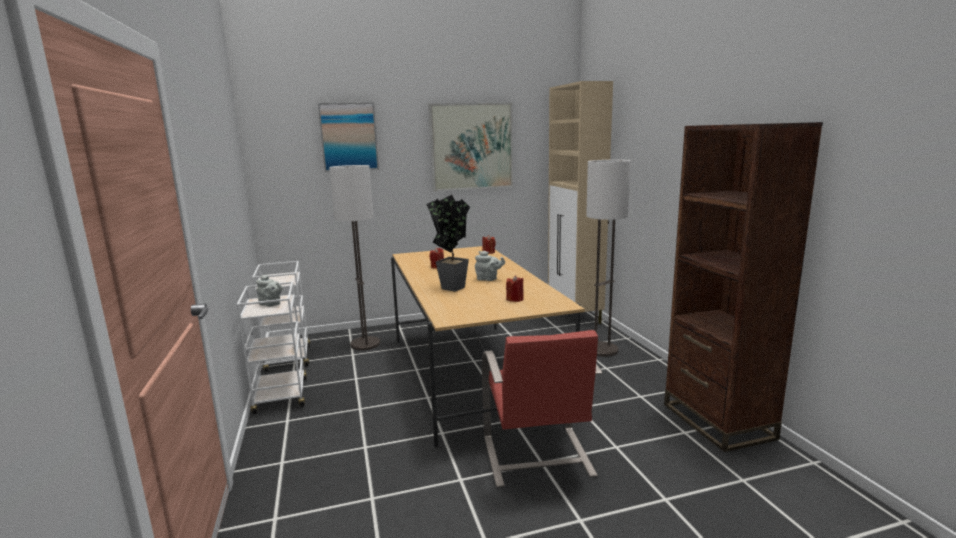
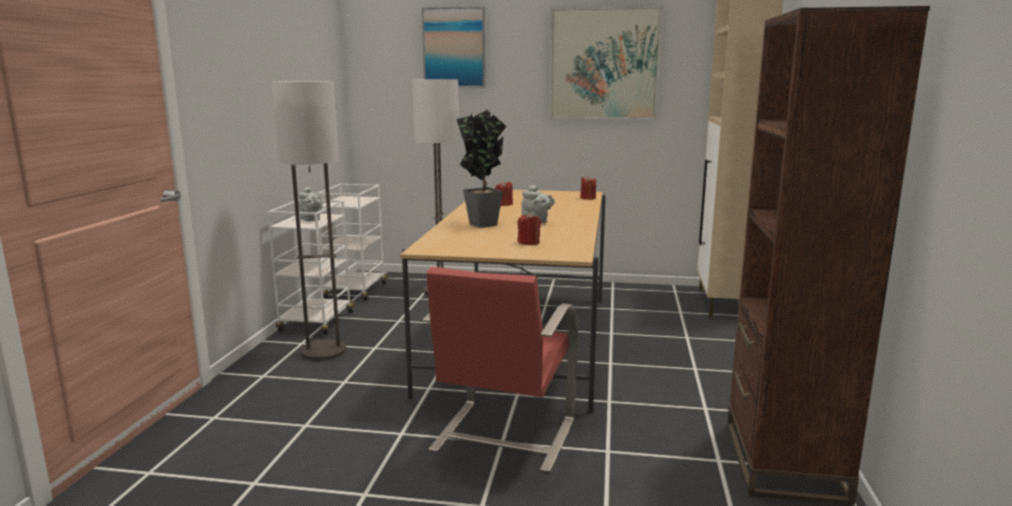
camera: 25 degrees right, 0 degrees up
floor lamp [586,160,631,357] -> floor lamp moved to [272,81,346,361]

